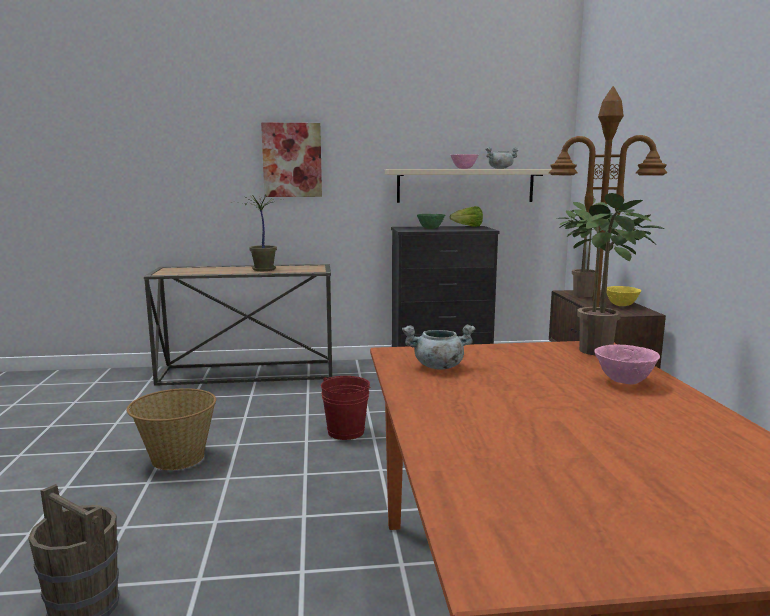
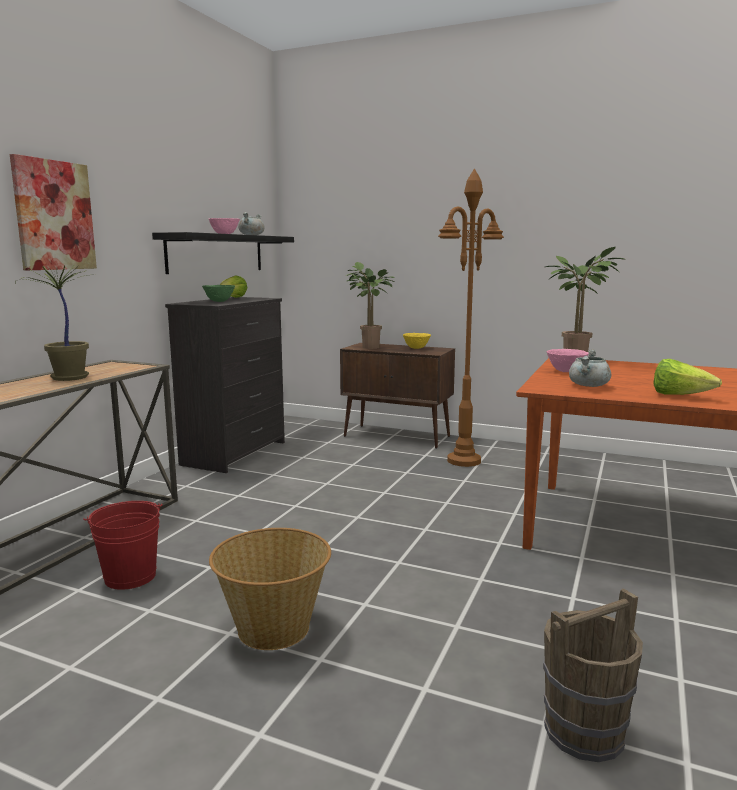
camera: 60 degrees left, 0 degrees up
red bucket [321,376,371,440] -> red bucket moved to [83,501,163,590]
beige shelf [385,169,551,203] -> black shelf [152,232,294,274]
pink bowl [594,344,660,384] -> pink bowl moved to [546,349,589,372]
none -> lettuce [653,359,722,395]

